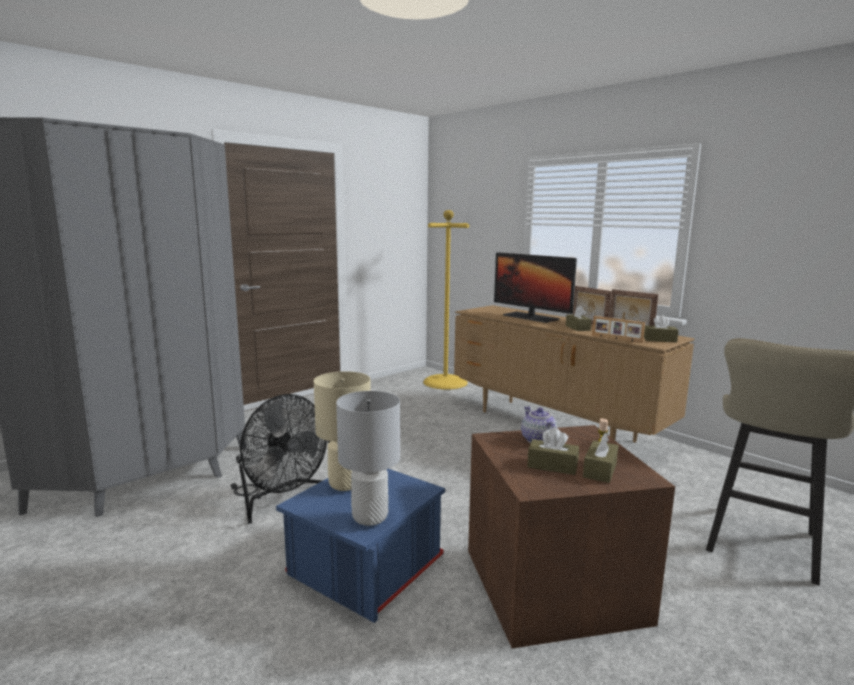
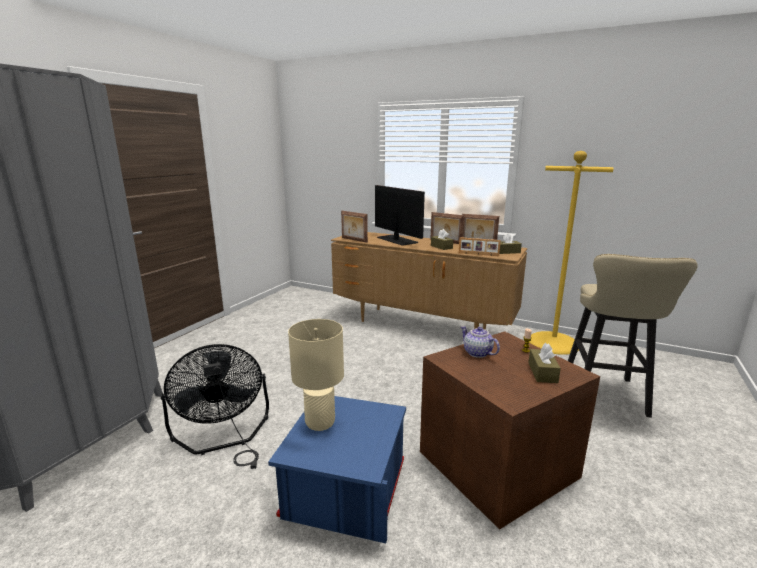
camera: 20 degrees left, 5 degrees up
black fan [231,394,330,524] -> black fan turned 135 degrees counterclockwise [160,344,269,469]
grey table lamp [336,391,400,526] -> none
yellow clothes rack [423,210,469,390] -> yellow clothes rack moved to [529,151,614,355]
monitor [494,252,577,323] -> monitor turned 150 degrees counterclockwise [375,185,425,246]
brown tissue box [527,428,579,475] -> none
none -> picture frame [341,211,368,243]

